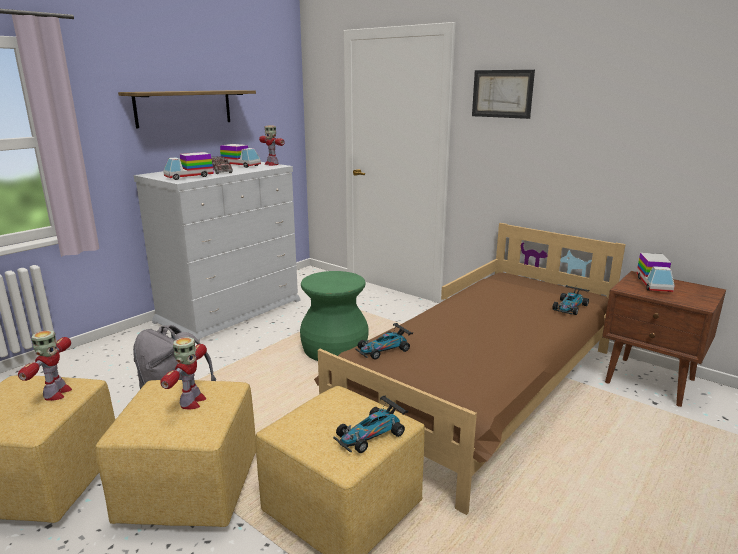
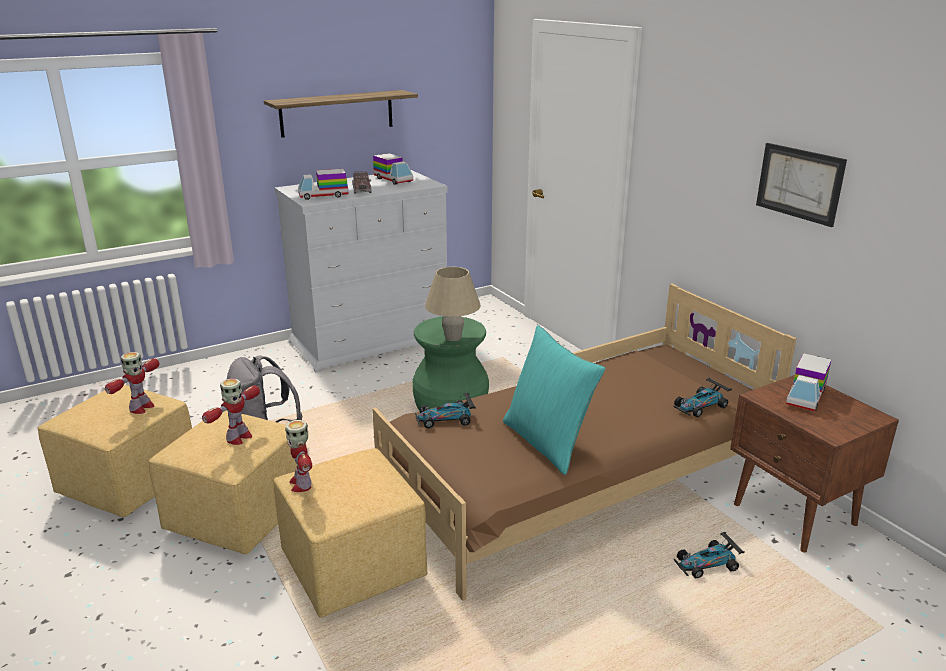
camera: 20 degrees right, 5 degrees up
toy robot [259,126,285,166] -> toy robot moved to [285,420,312,492]
toy car [333,395,408,453] -> toy car moved to [674,532,745,578]
picture [472,70,535,119] -> picture moved to [756,143,847,227]
none -> beige table lamp [425,267,481,341]
none -> turquoise pillow [503,325,606,475]

